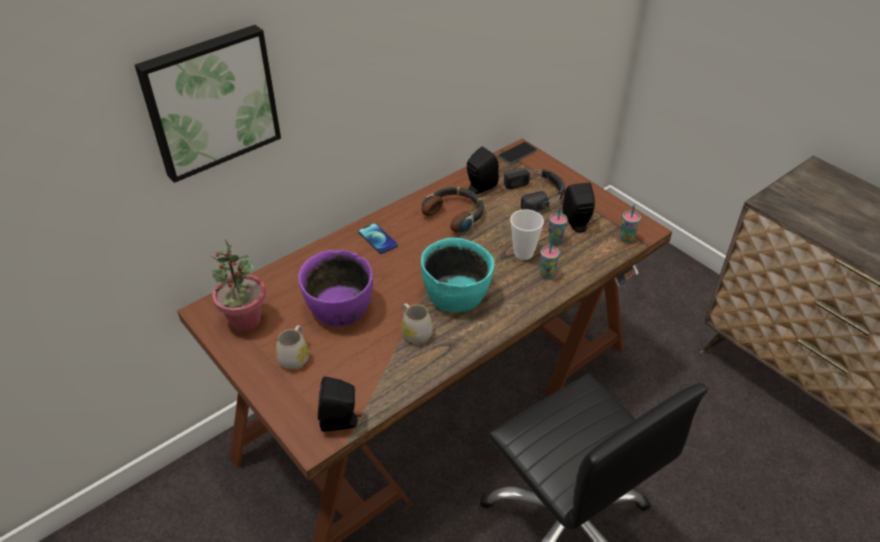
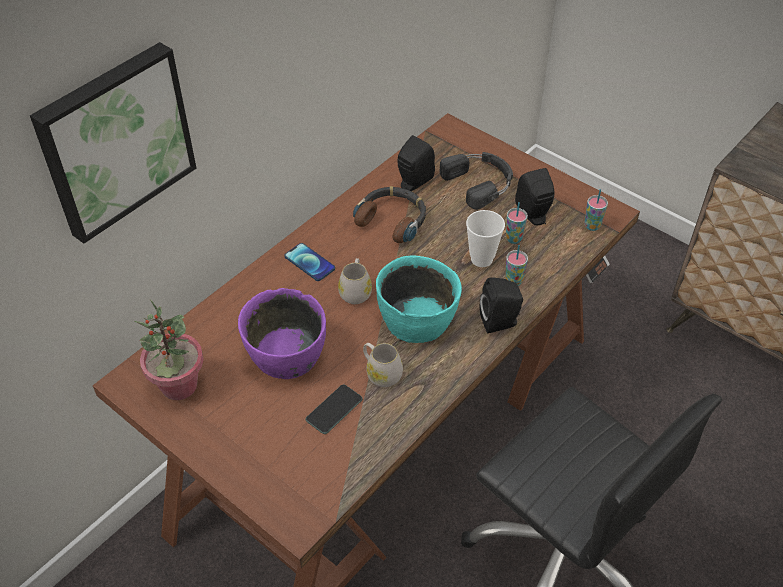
camera: 10 degrees left, 5 degrees up
white mug [276,325,309,369] -> white mug moved to [338,258,372,304]
black speaker [318,377,361,432] -> black speaker moved to [480,277,523,333]
phone [499,142,537,164] -> phone moved to [306,384,363,434]

